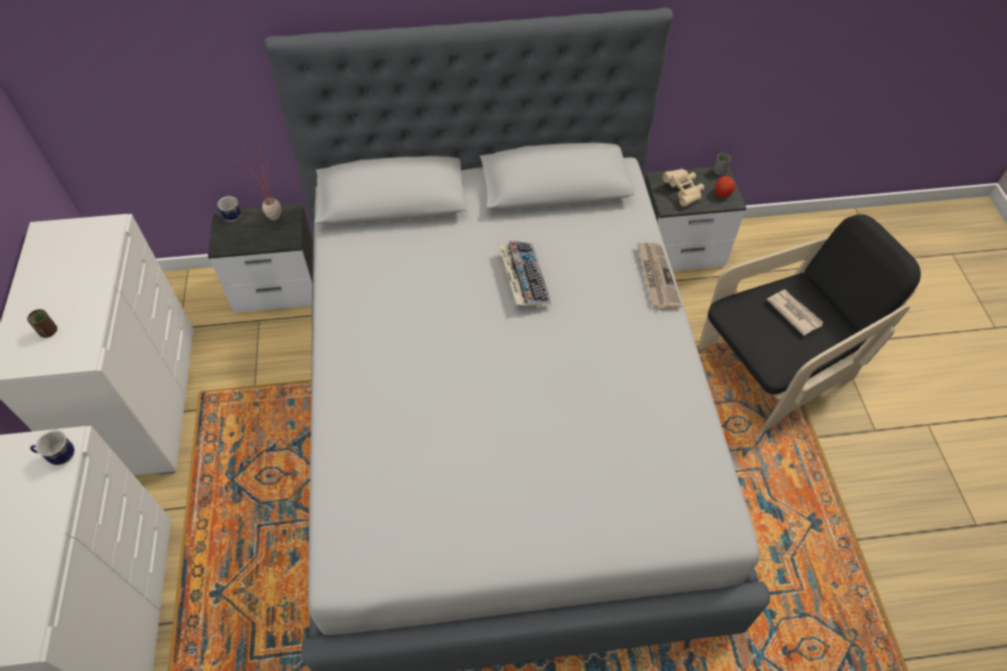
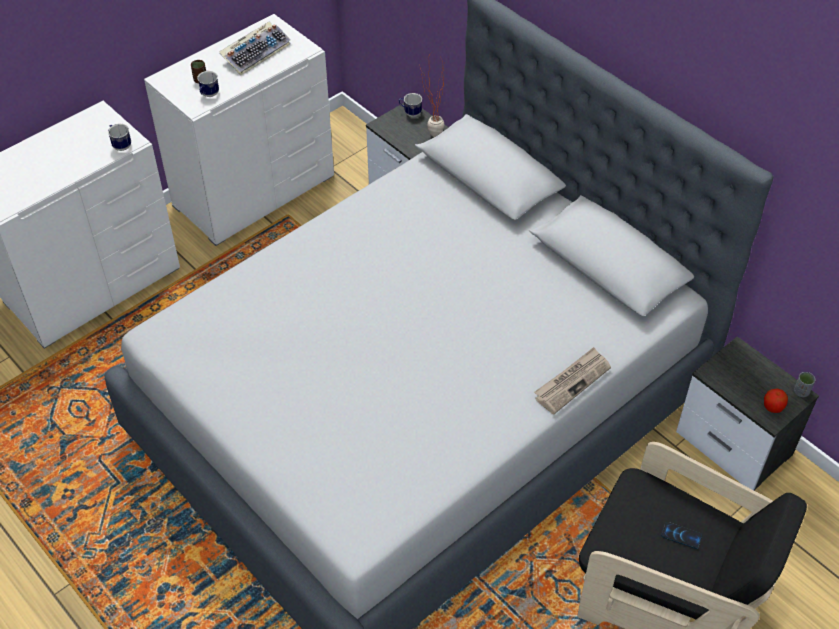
camera: 55 degrees right, 5 degrees down
keyboard [498,241,552,308] -> keyboard moved to [219,22,291,75]
beige binoculars [662,169,704,207] -> none
newspaper [767,290,823,336] -> phone [661,522,702,549]
none -> mug [197,71,219,97]

